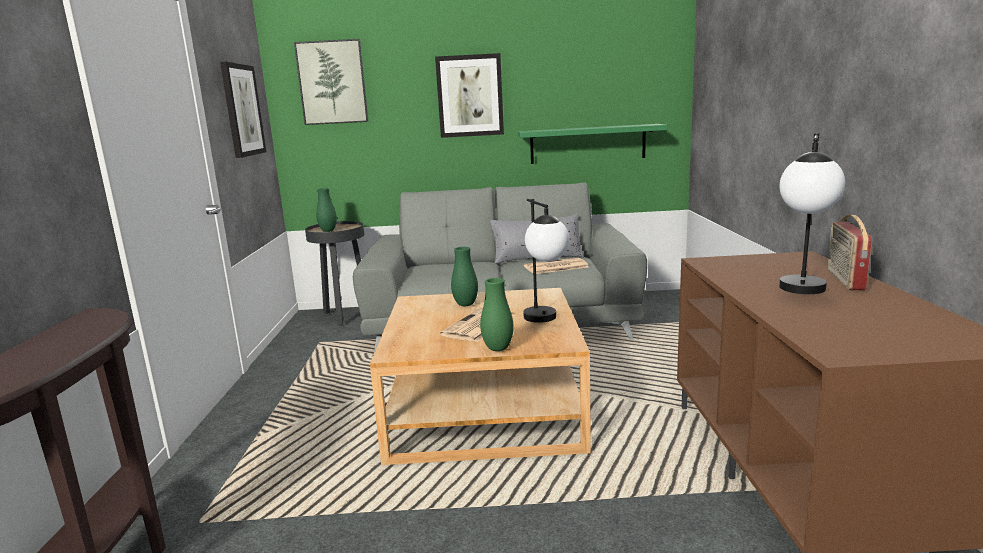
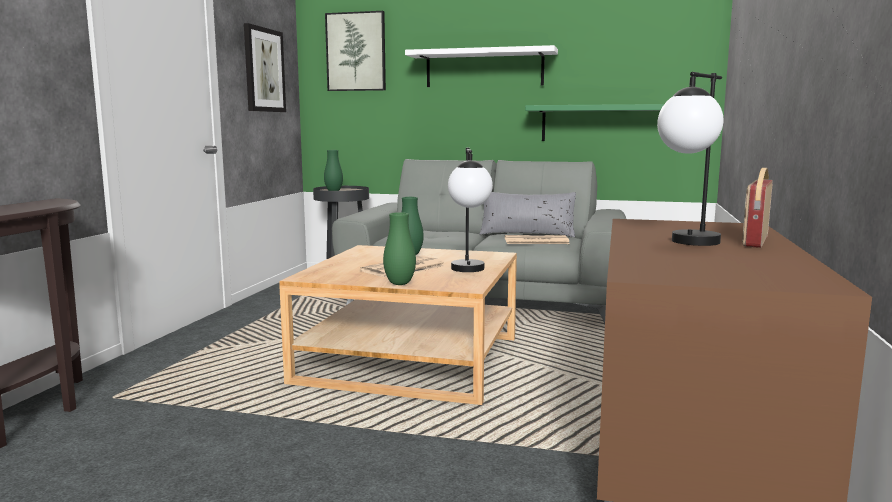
camera: 15 degrees right, 5 degrees down
picture [435,53,504,138] -> white shelf [405,45,558,87]

